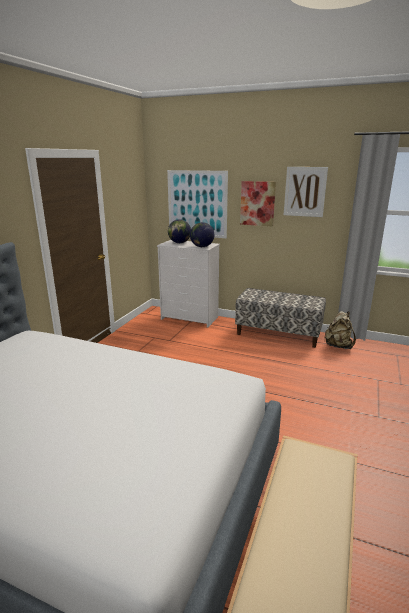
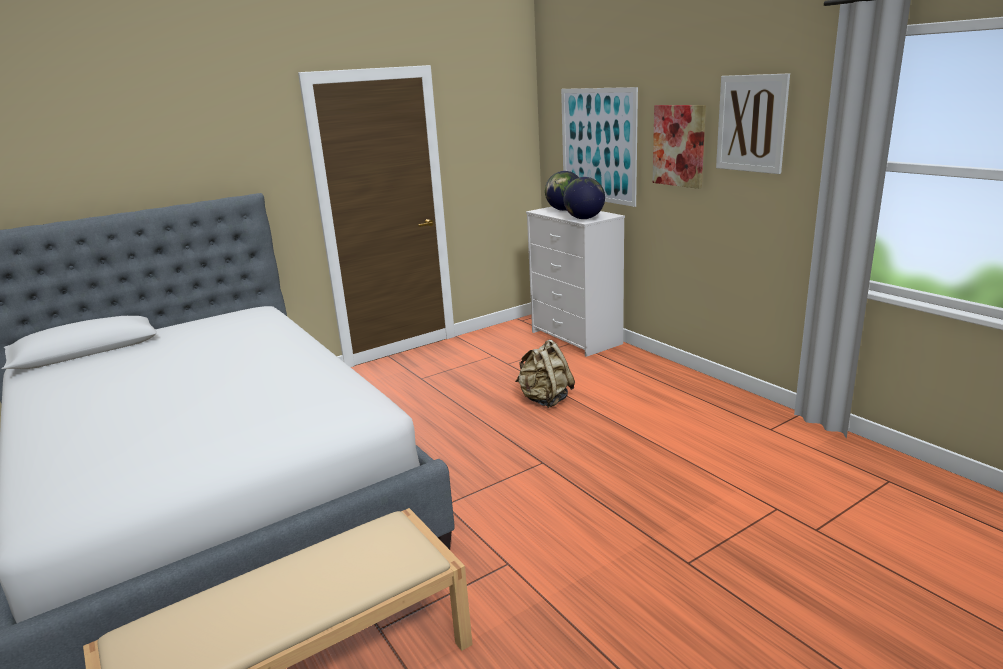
camera: 35 degrees right, 0 degrees up
bench [235,288,326,348] -> none
beige backpack [324,311,356,349] -> beige backpack moved to [515,339,575,408]

